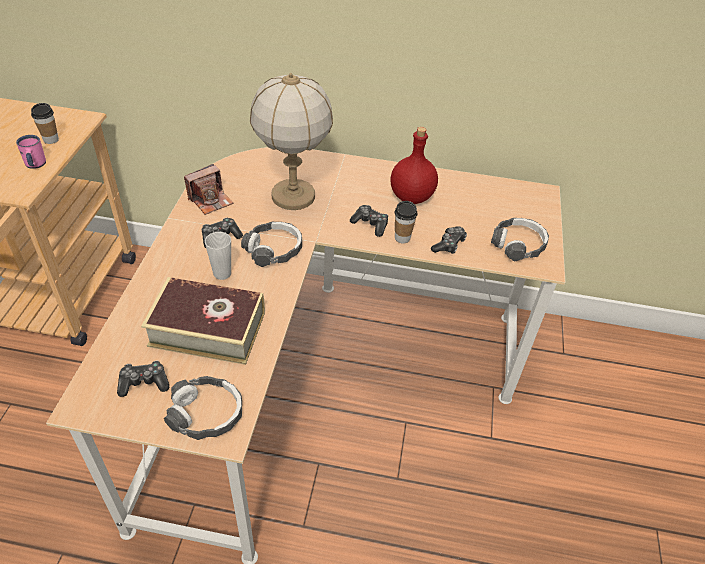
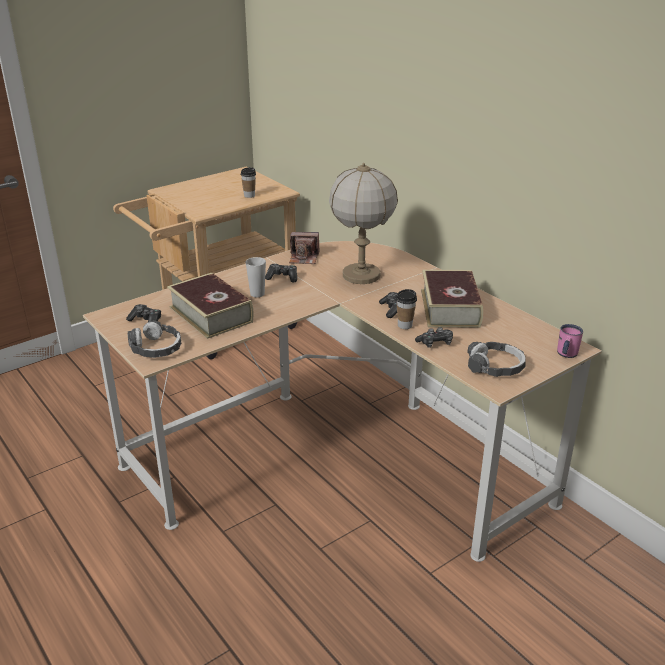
camera: 45 degrees right, 15 degrees down
pink mug [16,135,46,169] -> pink mug moved to [557,324,583,358]
headphones [241,222,302,267] -> none
red bottle [391,127,438,204] -> book [421,270,483,327]

